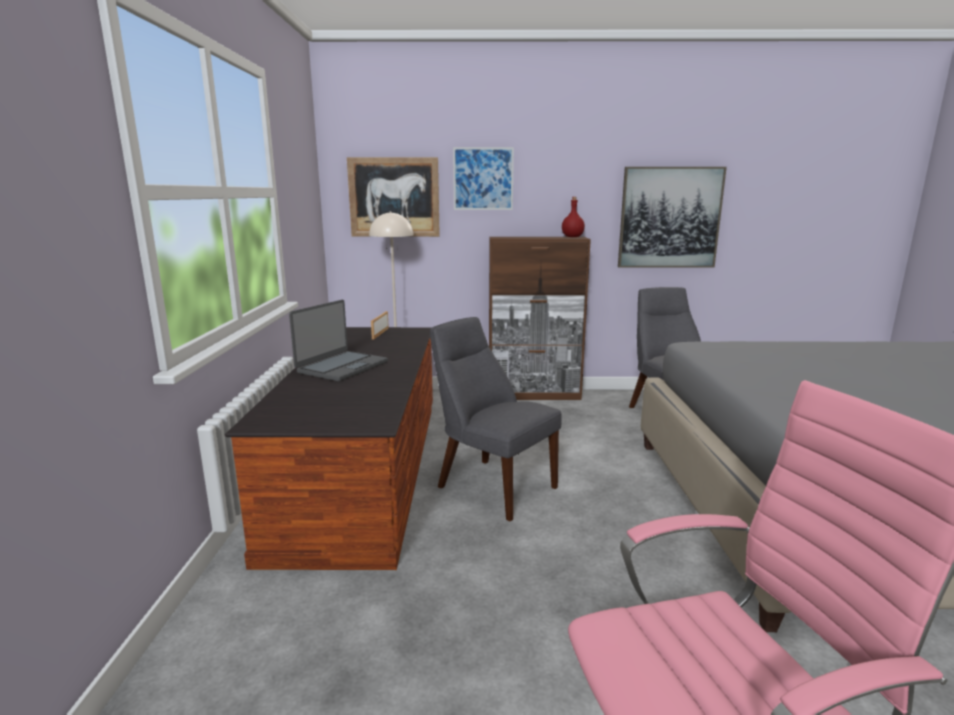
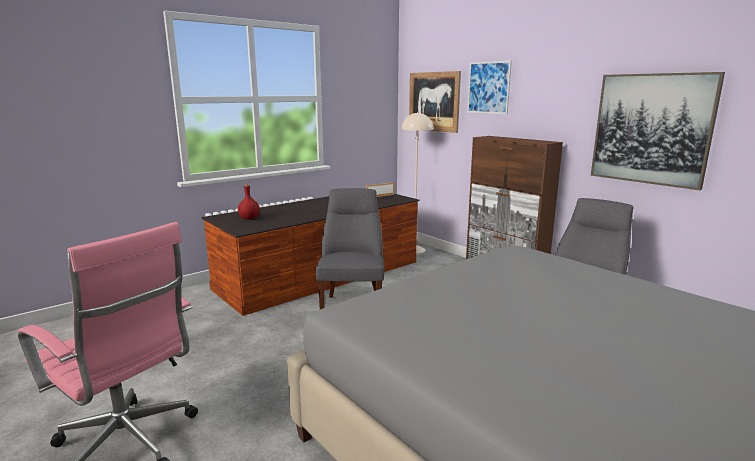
camera: 50 degrees right, 0 degrees up
laptop [289,300,388,381] -> none
red bottle [562,197,585,237] -> red bottle moved to [238,183,260,220]

